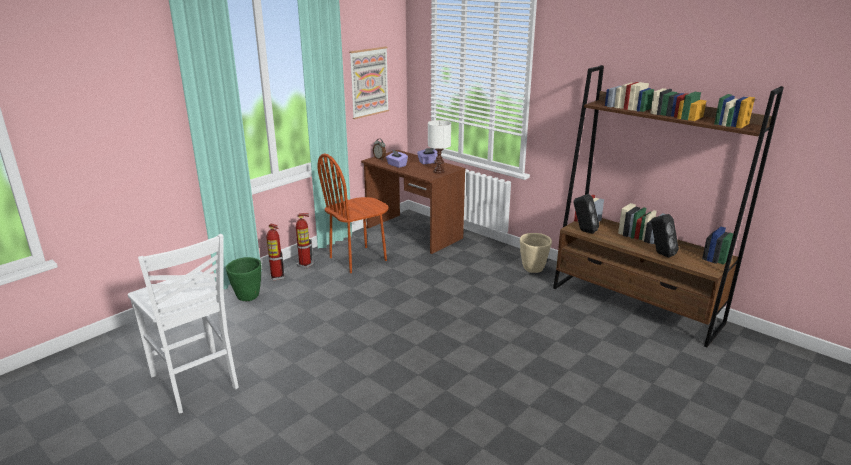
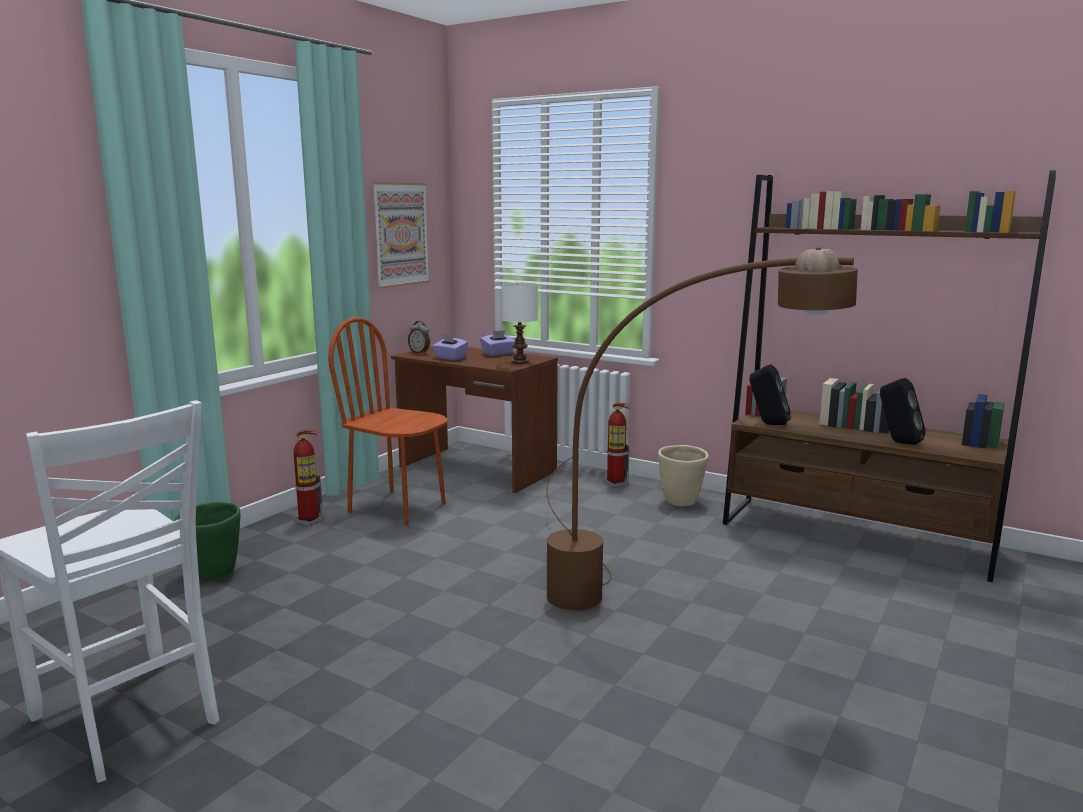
camera: 10 degrees left, 10 degrees down
fire extinguisher [267,224,285,281] -> fire extinguisher moved to [603,403,630,488]
brown chair [317,154,388,273] -> brown chair turned 75 degrees clockwise [328,317,448,525]
none -> brown floor lamp [546,247,858,610]

